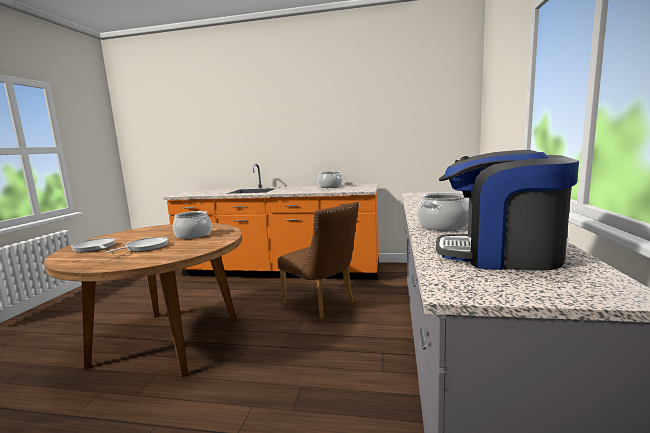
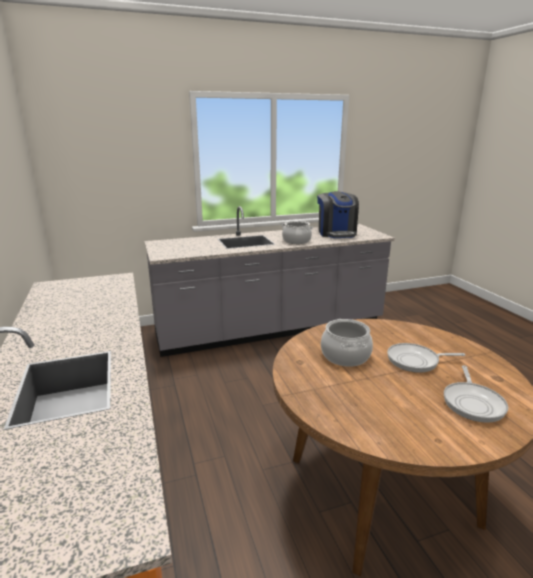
camera: 120 degrees left, 10 degrees up
brown chair [277,202,359,319] -> none
cooking pot [318,171,342,188] -> none

